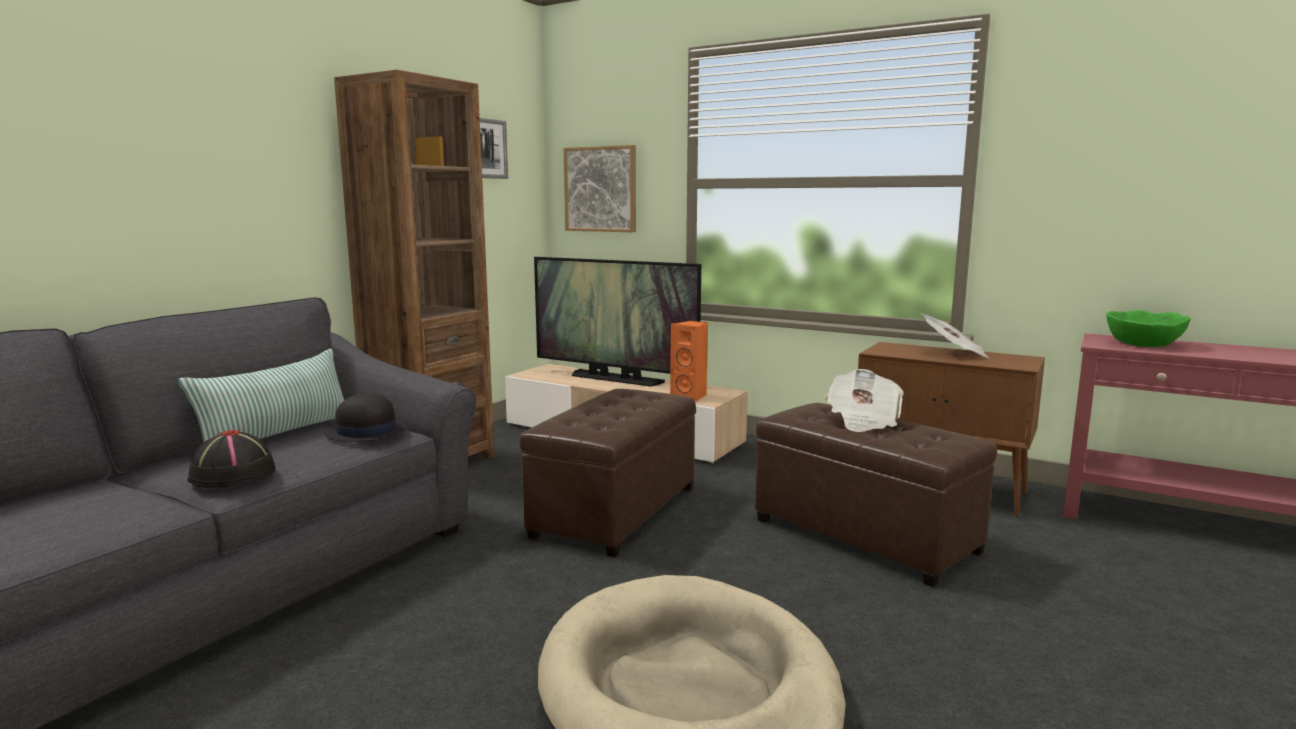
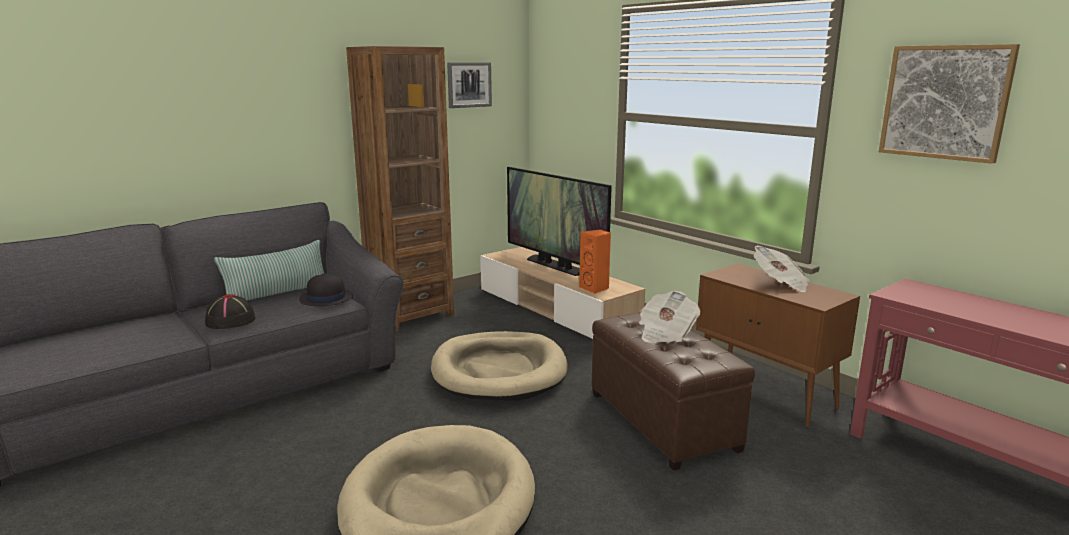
camera: 20 degrees right, 5 degrees up
brown ottoman [520,389,696,557] -> beige dog bed [431,331,568,401]
picture [564,145,636,232] -> picture moved to [879,44,1020,164]
green bowl [1106,310,1191,347] -> none

